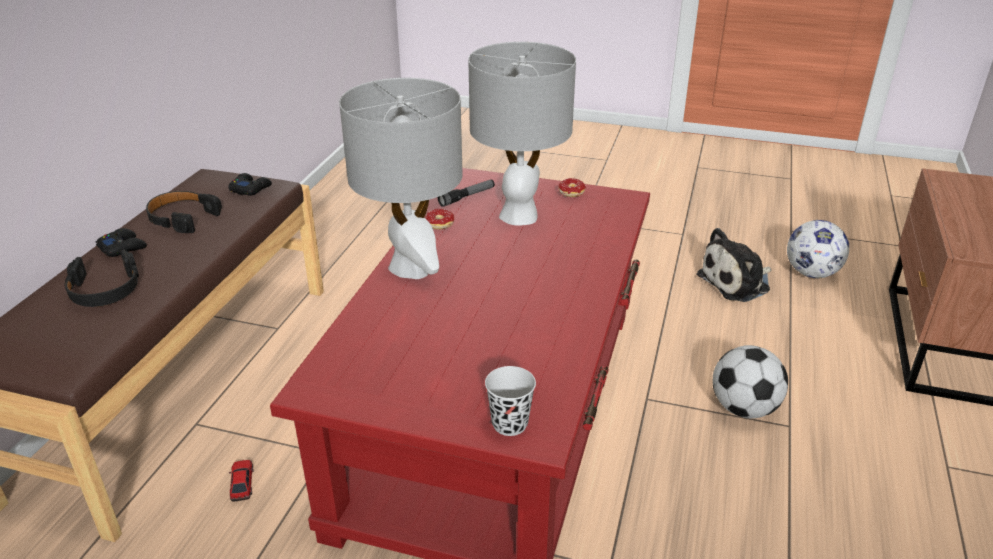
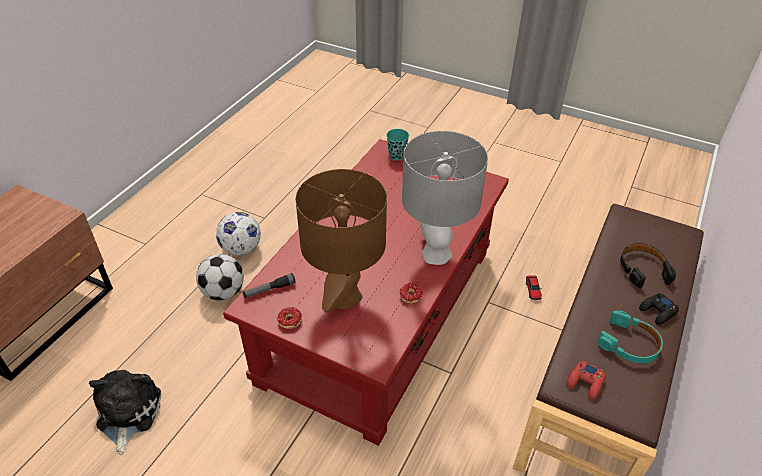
camera: 170 degrees left, 10 degrees up
black headphones [146,191,222,233] -> turquoise headphones [598,310,663,363]
black game controller [228,173,272,196] -> red game controller [567,361,605,400]
flashlight [438,180,495,207] -> flashlight moved to [243,273,296,298]
grey table lamp [468,42,576,226] -> brown table lamp [296,169,387,313]
black cup [485,366,536,436] -> turquoise cup [386,129,409,160]
plush toy [696,228,771,302] -> plush toy turned 75 degrees counterclockwise [88,370,161,455]
football [787,220,849,278] -> football moved to [216,212,261,256]

